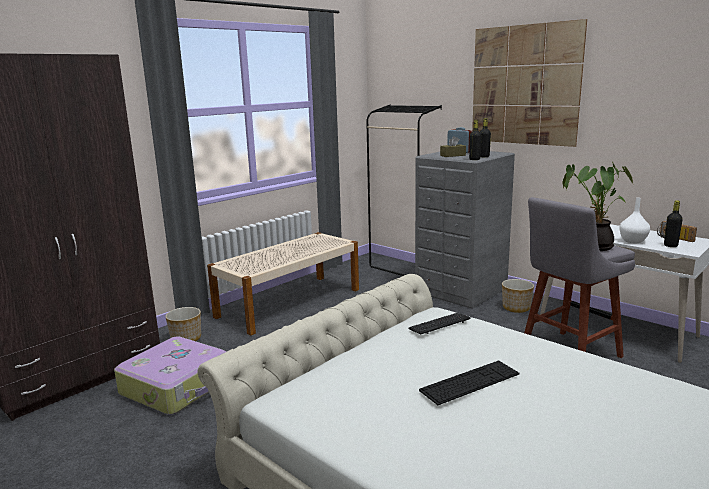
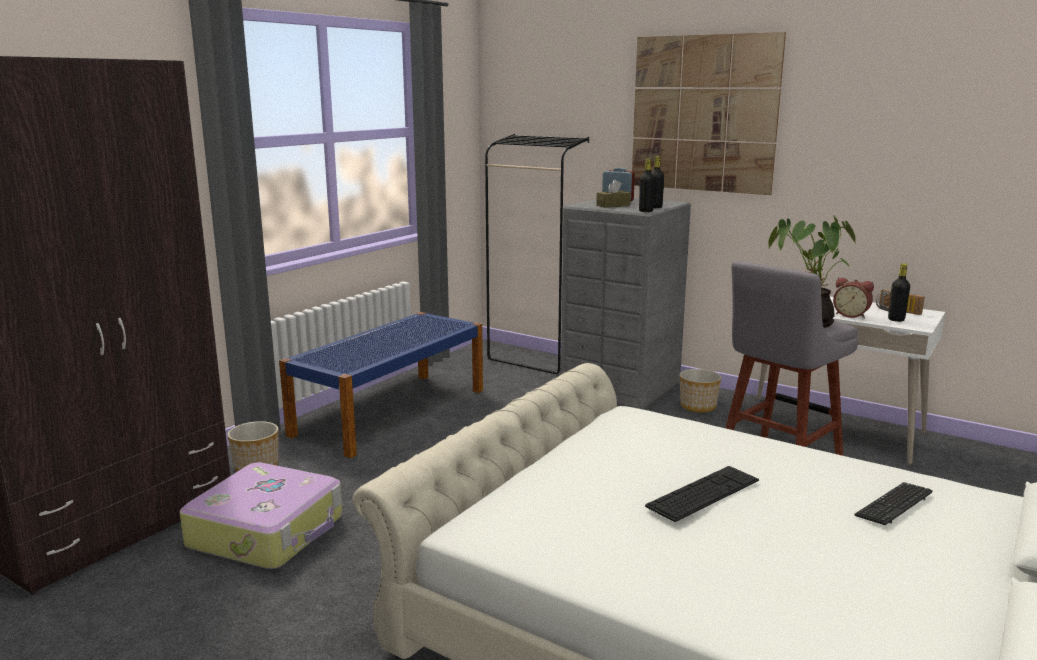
camera: 10 degrees left, 0 degrees up
beige bench [207,232,359,336] -> blue bench [279,312,483,459]
keyboard [408,313,471,335] -> keyboard moved to [855,482,933,525]
white vase [619,198,650,243] -> alarm clock [833,277,874,319]

